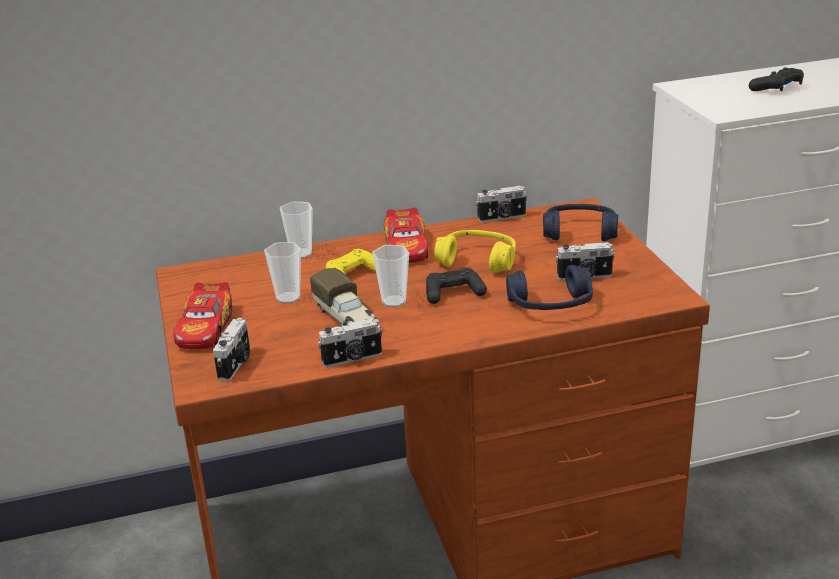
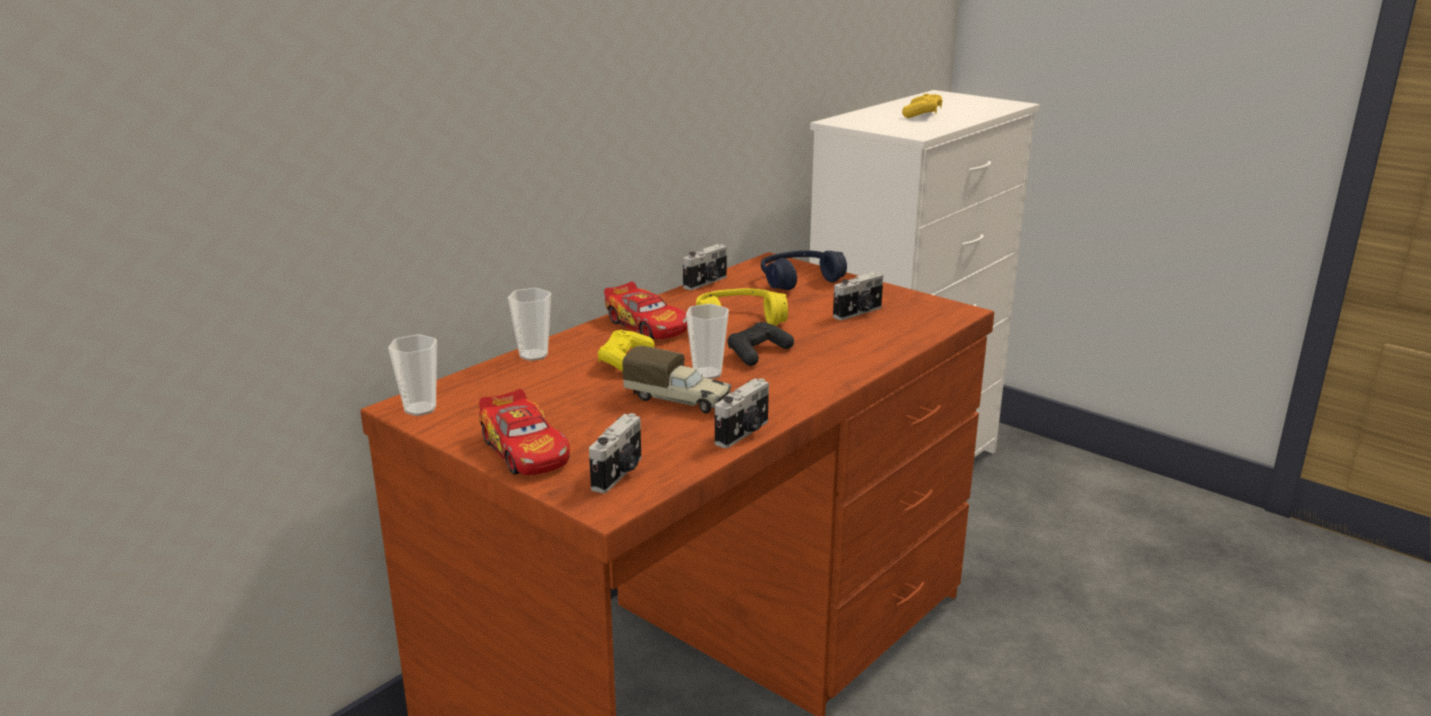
camera: 35 degrees left, 5 degrees down
camera [213,318,250,382] -> camera turned 45 degrees clockwise [589,413,641,493]
cup [264,242,301,304] -> cup moved to [388,334,437,416]
blue headphones [506,265,593,310] -> none
black game controller [749,67,804,91] -> yellow game controller [902,94,943,118]

